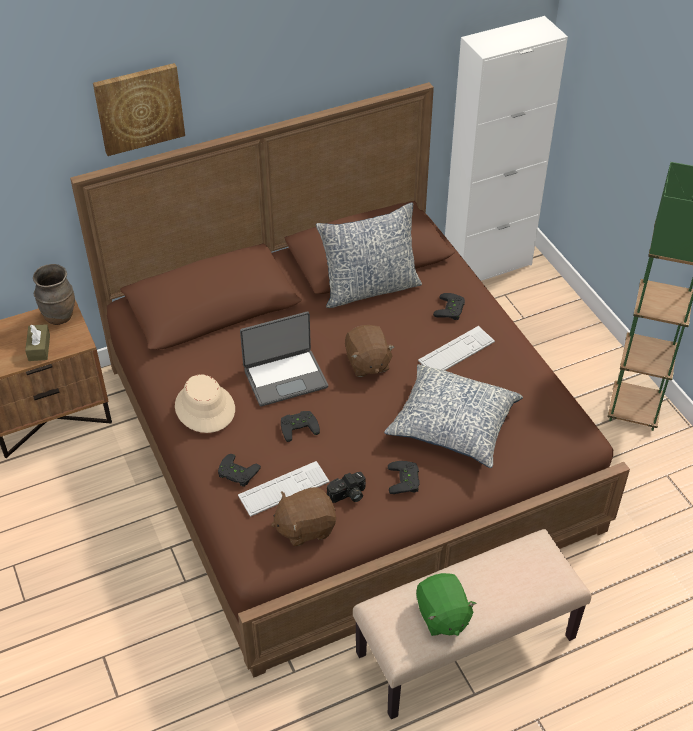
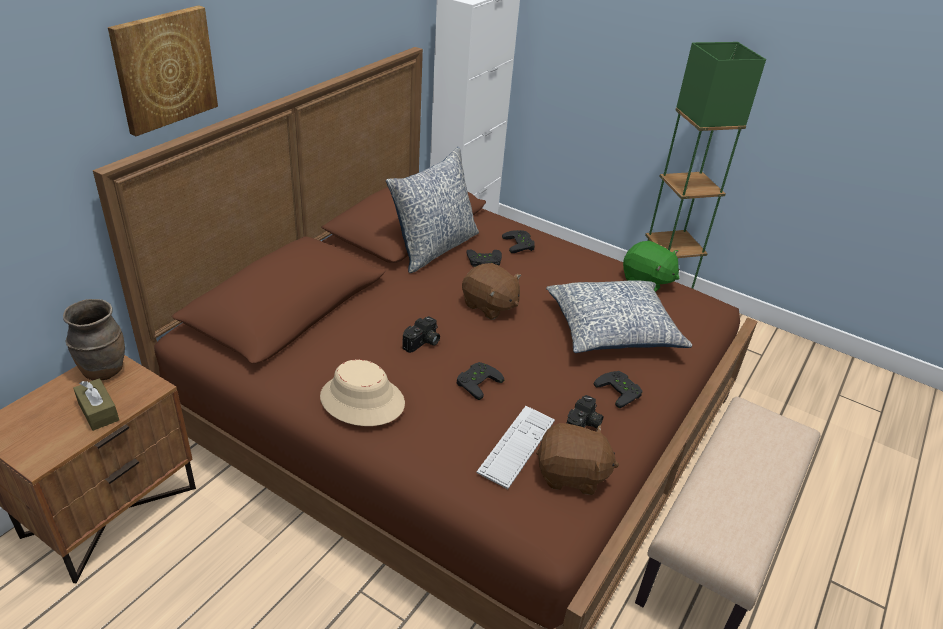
camera: 35 degrees left, 10 degrees down
black game controller [218,454,261,487] -> black game controller moved to [466,250,502,267]
laptop [240,312,328,407] -> camera [402,316,440,353]
brown plush toy [271,487,336,547] -> brown plush toy turned 120 degrees counterclockwise [536,423,619,495]
green plush toy [416,573,477,636] -> green plush toy moved to [623,241,680,292]
keyboard [418,326,495,370] -> none

